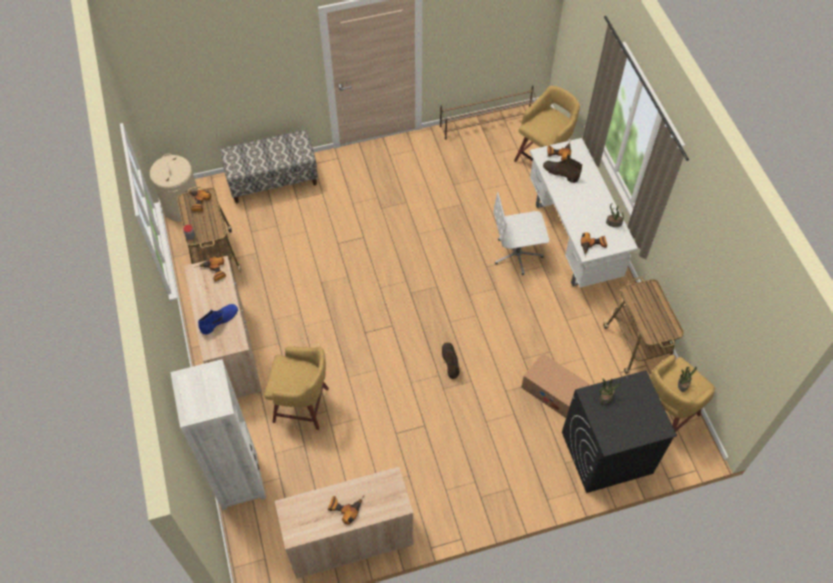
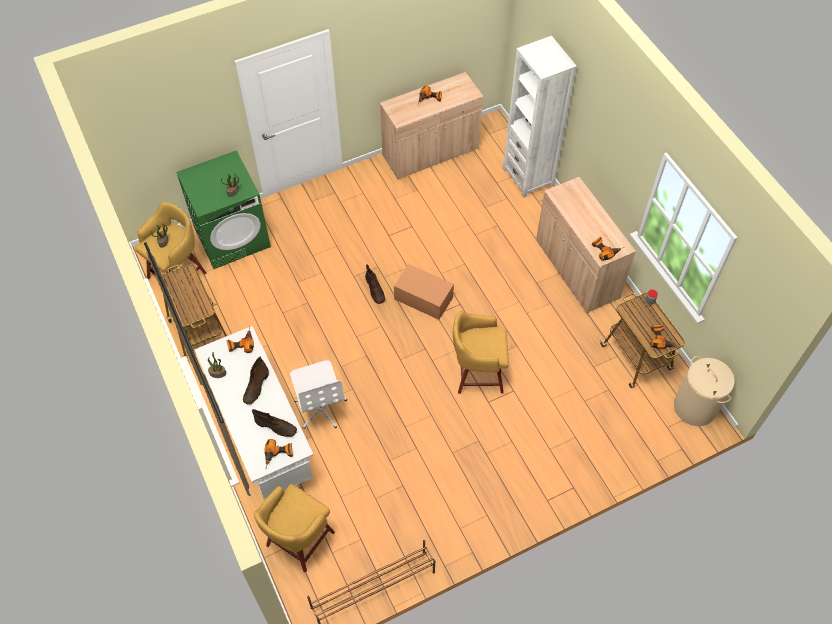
camera: 170 degrees right, 0 degrees up
blue boot [198,304,238,334] -> none
bench [220,130,318,203] -> none
yellow stool [264,346,329,430] -> yellow stool moved to [453,311,509,394]
white office chair [494,192,549,275] -> white office chair turned 90 degrees clockwise [290,360,347,429]
cardboard box [521,353,589,418] -> cardboard box moved to [394,264,454,320]
black washing machine [562,370,677,493] -> green washing machine [176,150,271,269]
none -> brown boot [243,357,269,405]

